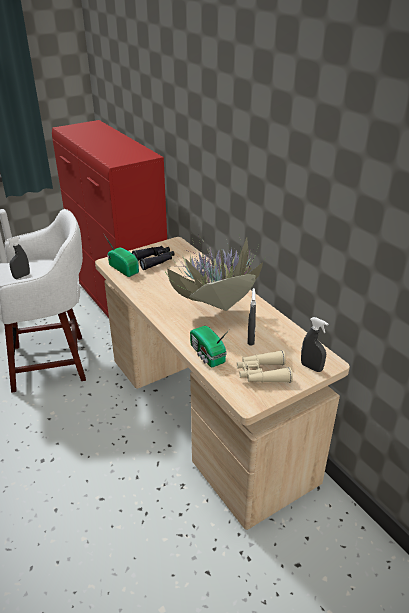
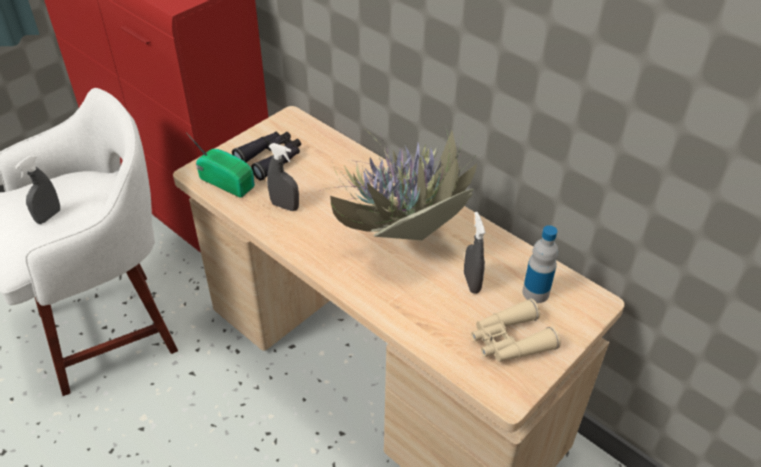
camera: 15 degrees left, 10 degrees up
radio [190,326,229,368] -> none
grey spray bottle [301,317,328,372] -> grey spray bottle moved to [267,143,299,211]
none -> bottle [522,225,558,303]

